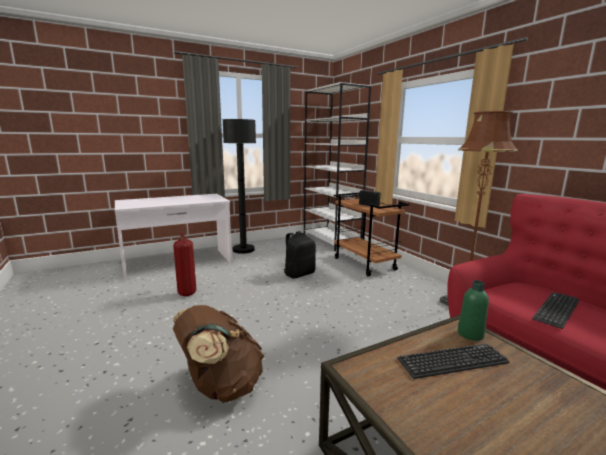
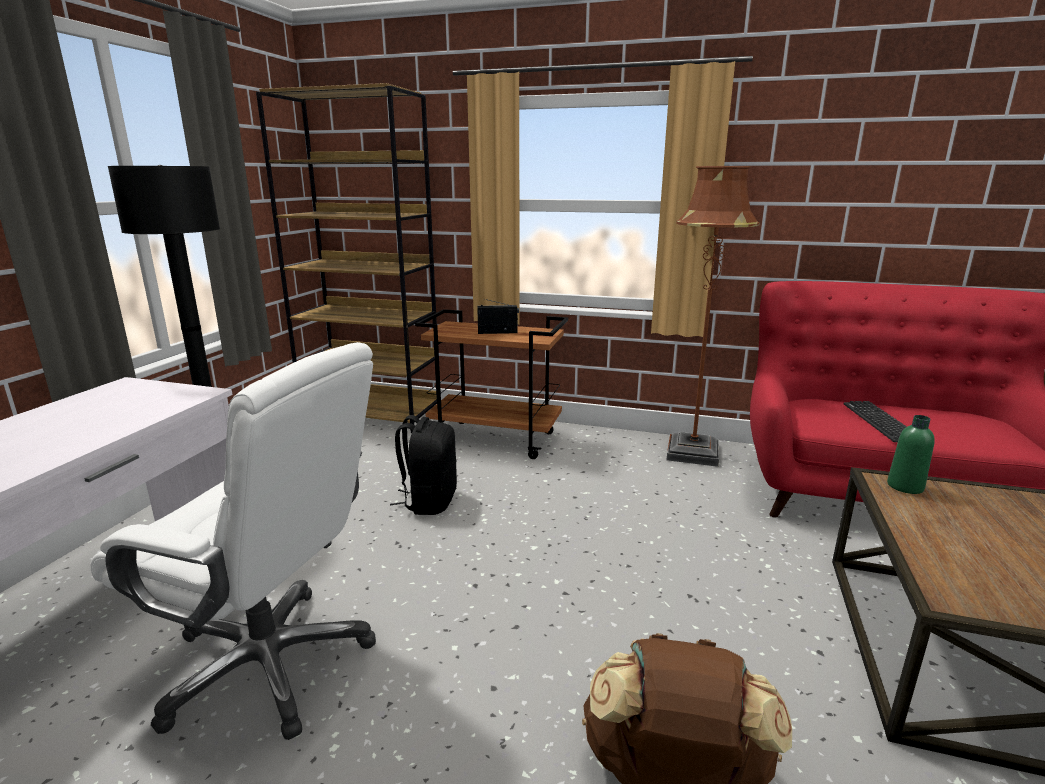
camera: 45 degrees left, 5 degrees up
fire extinguisher [173,233,196,296] -> white office chair [90,342,376,740]
white bookcase [304,82,371,251] -> brown bookcase [256,83,437,433]
keyboard [397,344,509,379] -> none

